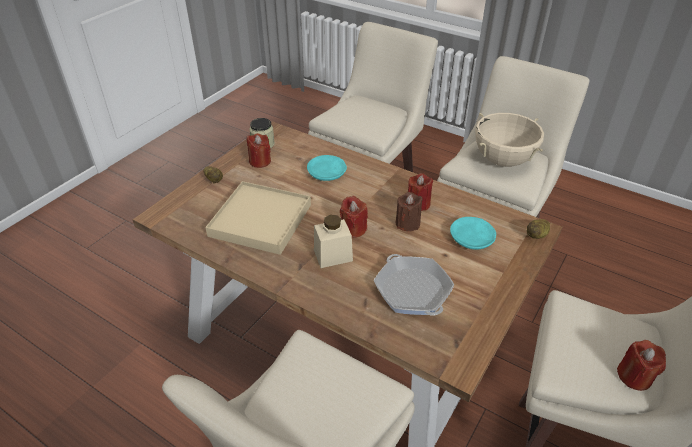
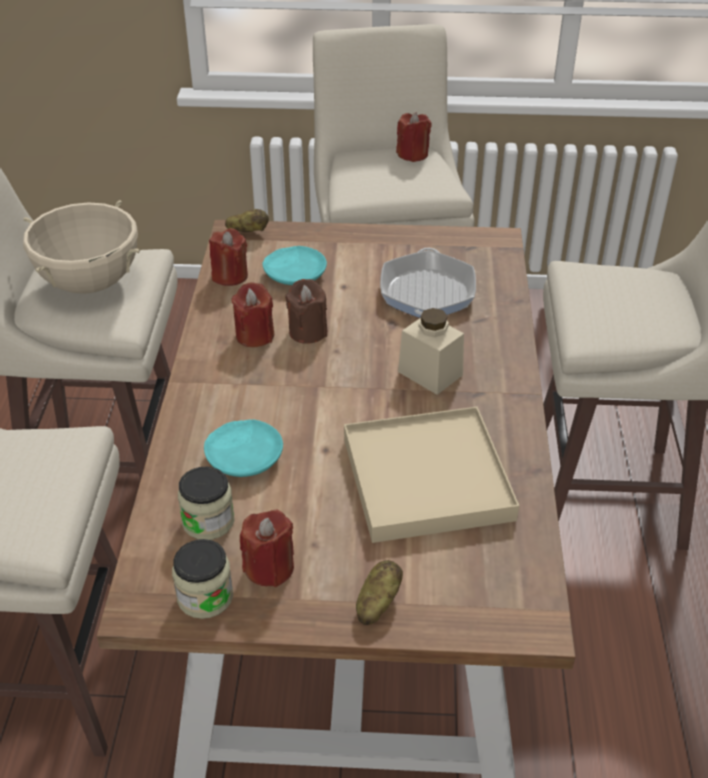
camera: 120 degrees left, 0 degrees up
red candle [340,196,368,238] -> red candle moved to [209,228,248,286]
frying pan [374,254,455,315] -> frying pan turned 150 degrees clockwise [380,248,476,318]
none -> jar [178,467,234,540]

